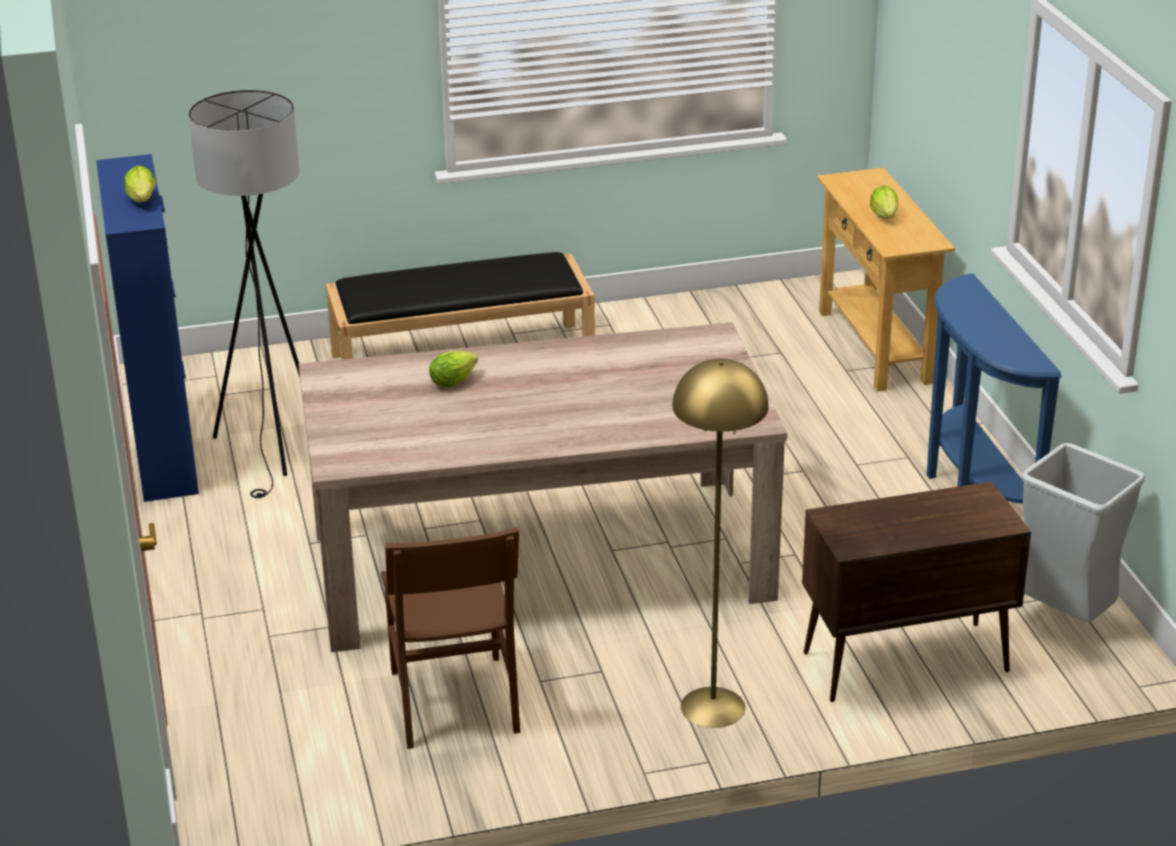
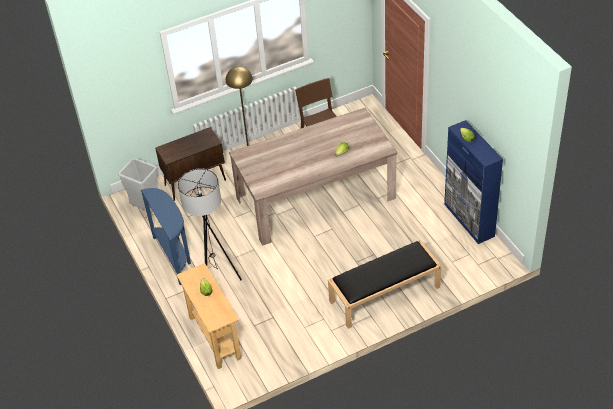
camera: 170 degrees right, 15 degrees up
black floor lamp [188,90,300,498] -> black floor lamp moved to [178,168,242,280]

